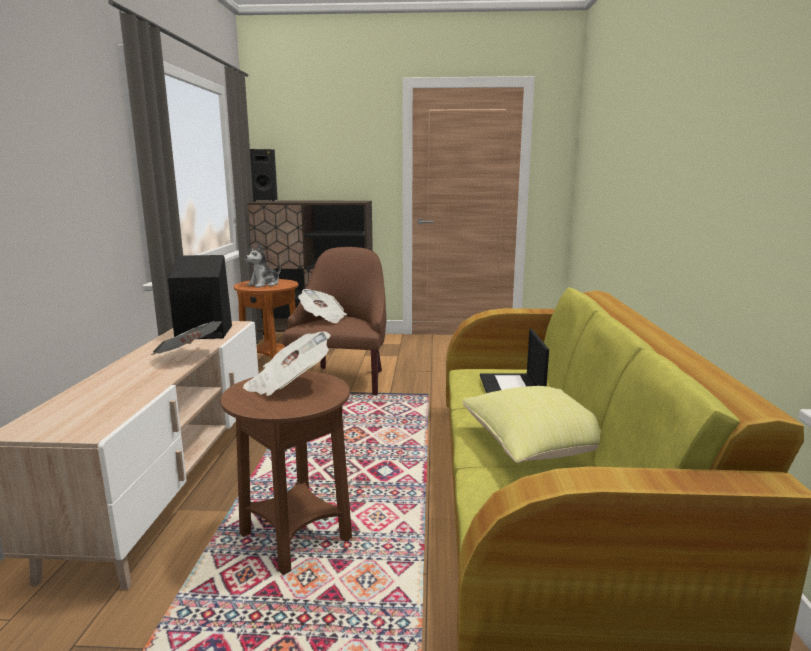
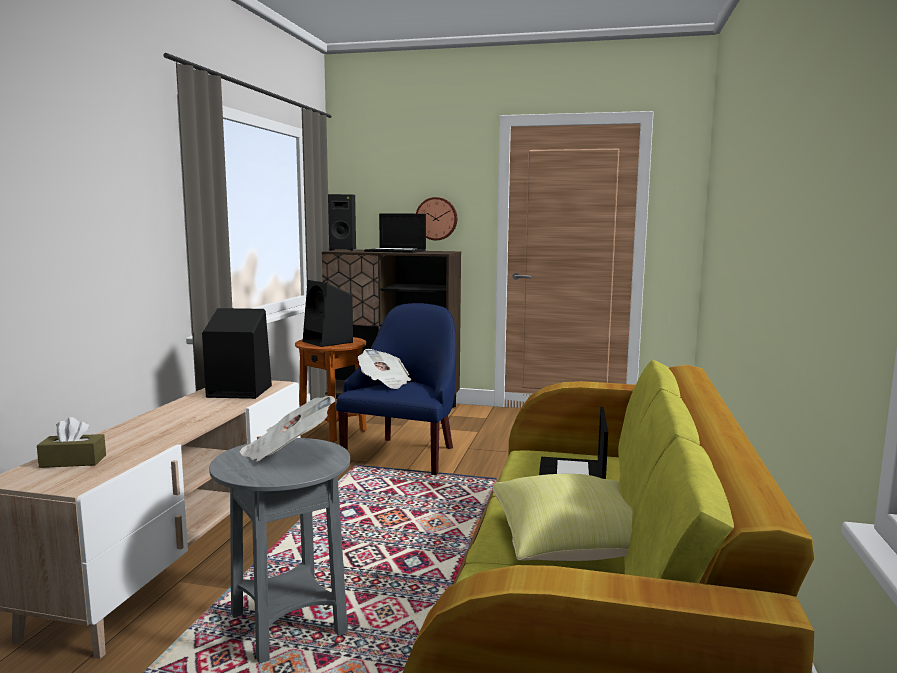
camera: 10 degrees right, 5 degrees down
newspaper [151,321,222,355] -> none
brown side table [221,371,352,575] -> grey side table [209,438,350,664]
plush toy [245,244,281,288] -> black speaker [303,280,353,347]
brown armchair [283,247,386,395] -> blue armchair [336,303,456,475]
none -> brown tissue box [37,417,106,468]
none -> laptop [364,213,426,253]
none -> wall clock [416,197,457,240]

